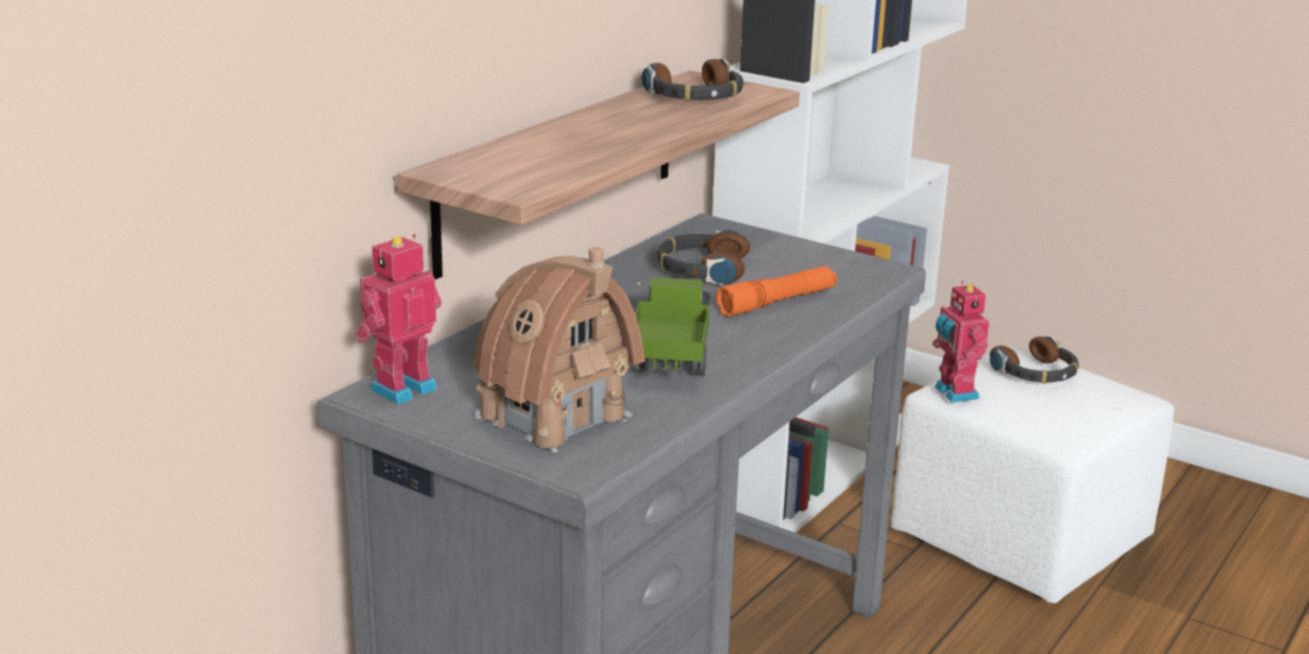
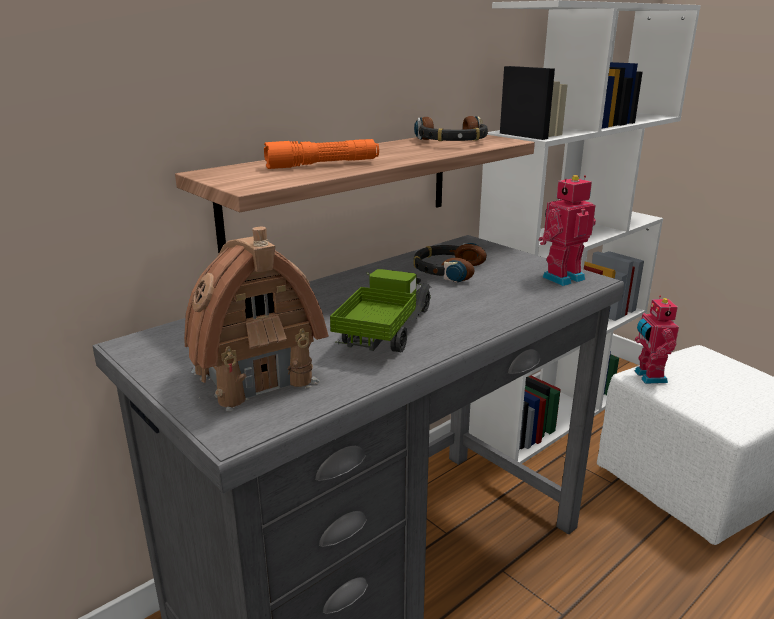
camera: 15 degrees right, 0 degrees up
toy robot [355,234,441,405] -> toy robot moved to [539,175,596,286]
orange flashlight [716,266,837,317] -> orange flashlight moved to [264,139,379,169]
headphones [990,336,1079,383] -> none

